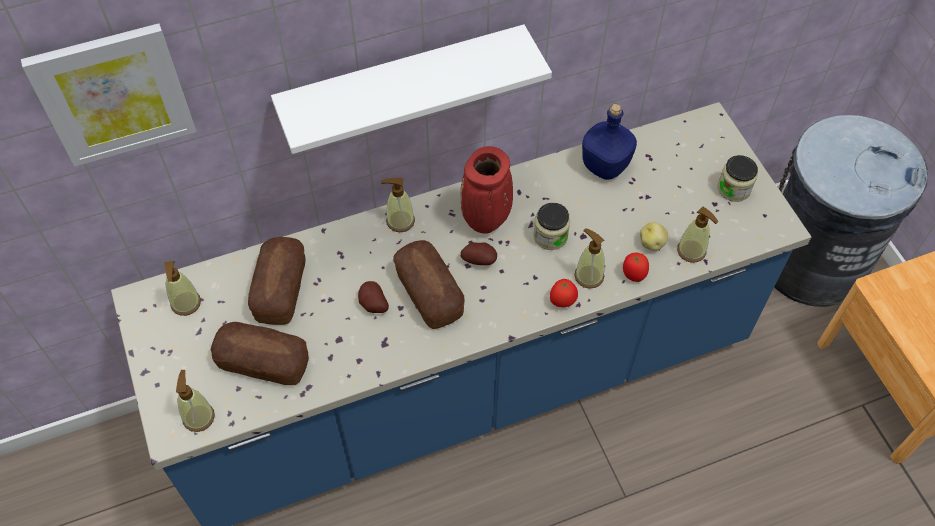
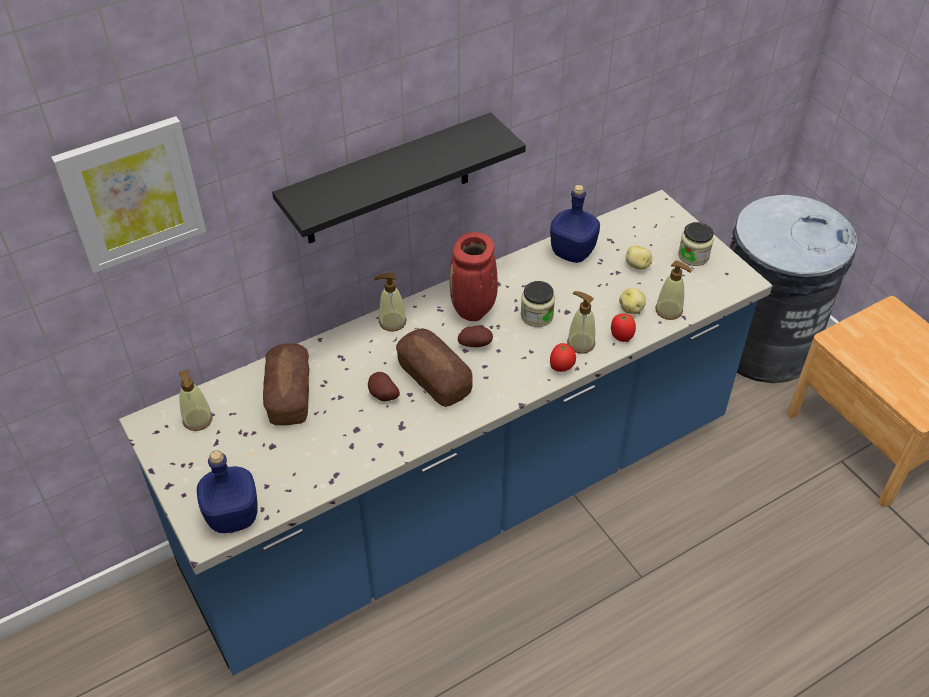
camera: 10 degrees left, 10 degrees down
soap dispenser [176,370,215,432] -> blue bottle [197,450,258,533]
bread [211,322,309,385] -> none
white shelf [271,24,552,154] -> black shelf [272,112,526,244]
none -> potato [626,246,652,270]

